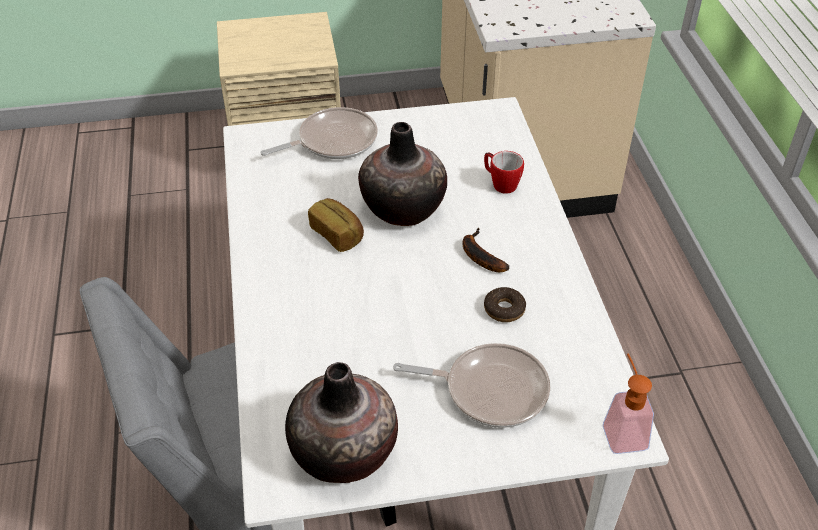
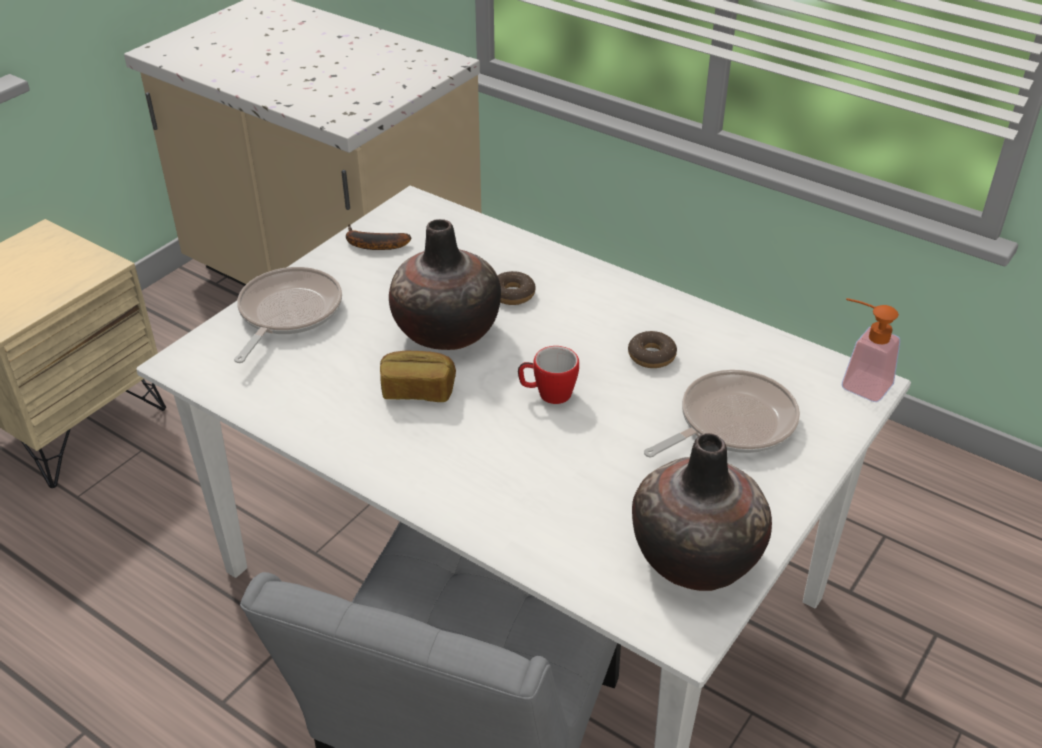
camera: 45 degrees left, 5 degrees down
banana [463,228,509,272] -> banana moved to [346,224,412,250]
mug [484,151,524,194] -> mug moved to [518,346,579,404]
none -> donut [498,271,535,305]

